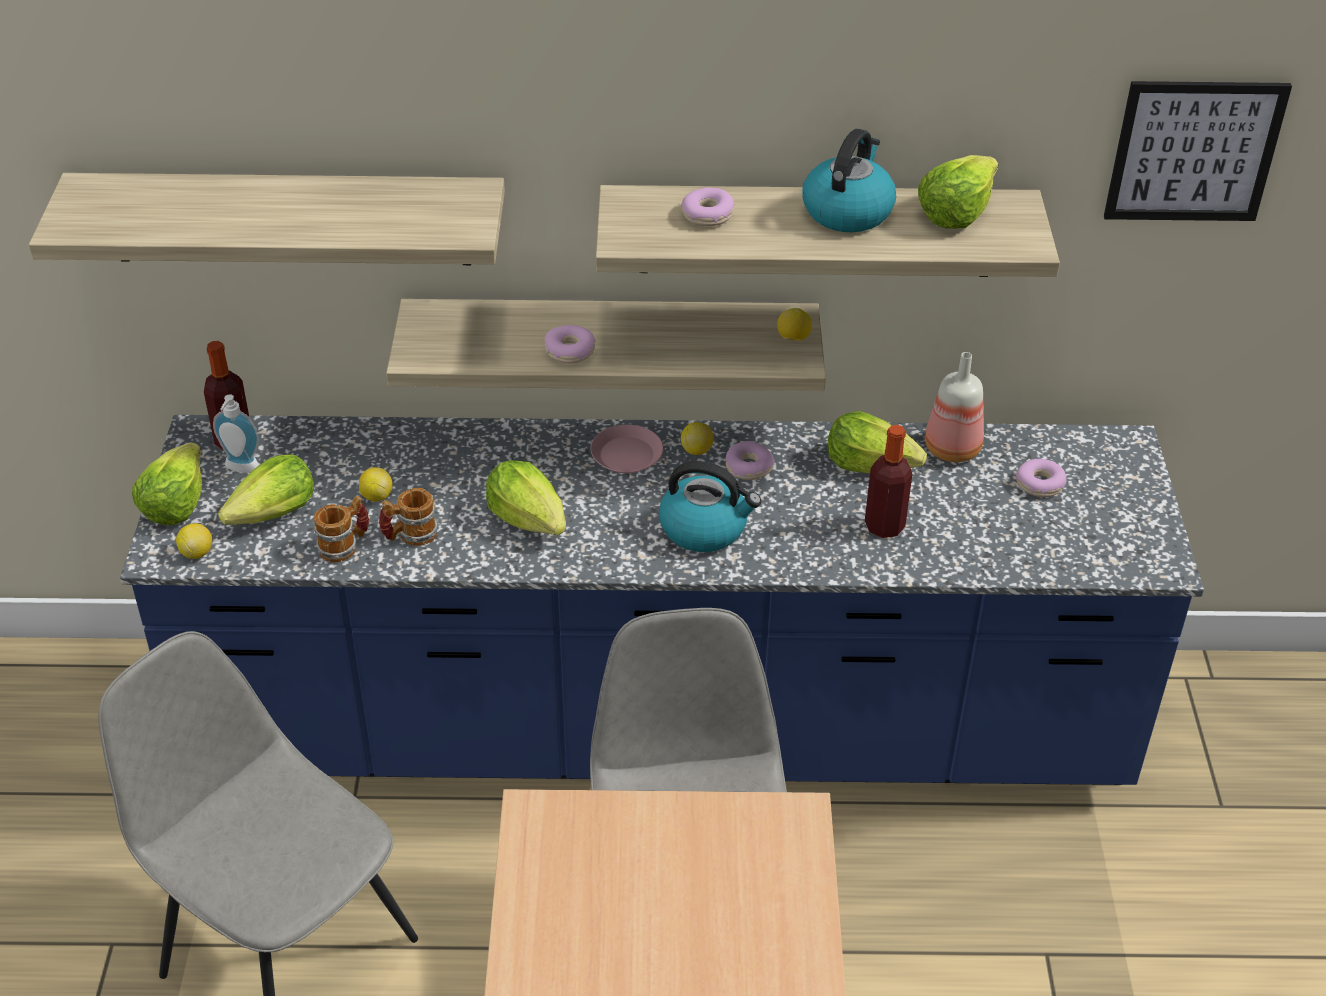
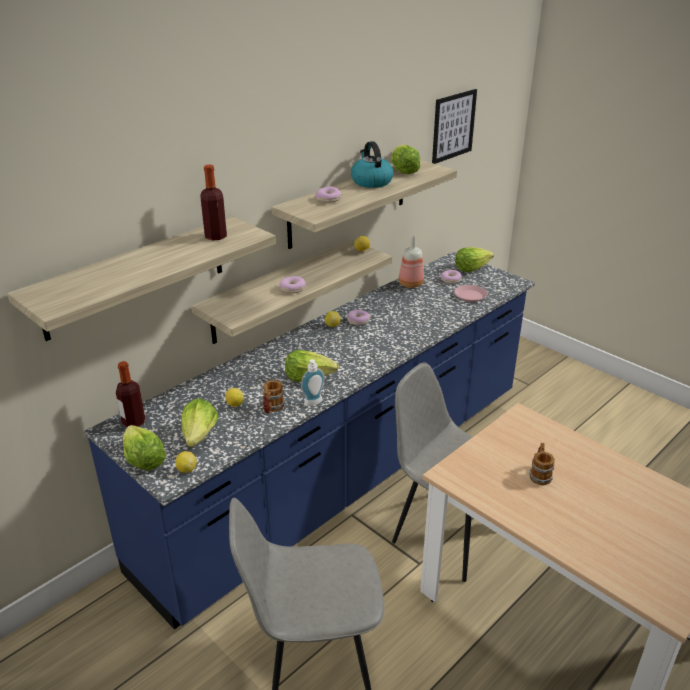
camera: 45 degrees left, 10 degrees down
soap dispenser [213,395,259,473] -> soap dispenser moved to [301,359,325,406]
mug [314,496,369,563] -> mug moved to [530,443,555,485]
pink plate [590,425,663,473] -> pink plate moved to [454,285,487,302]
kettle [659,461,761,552] -> none
lettuce [827,411,927,473] -> lettuce moved to [455,247,494,272]
bottle [865,425,912,538] -> bottle moved to [200,165,227,240]

